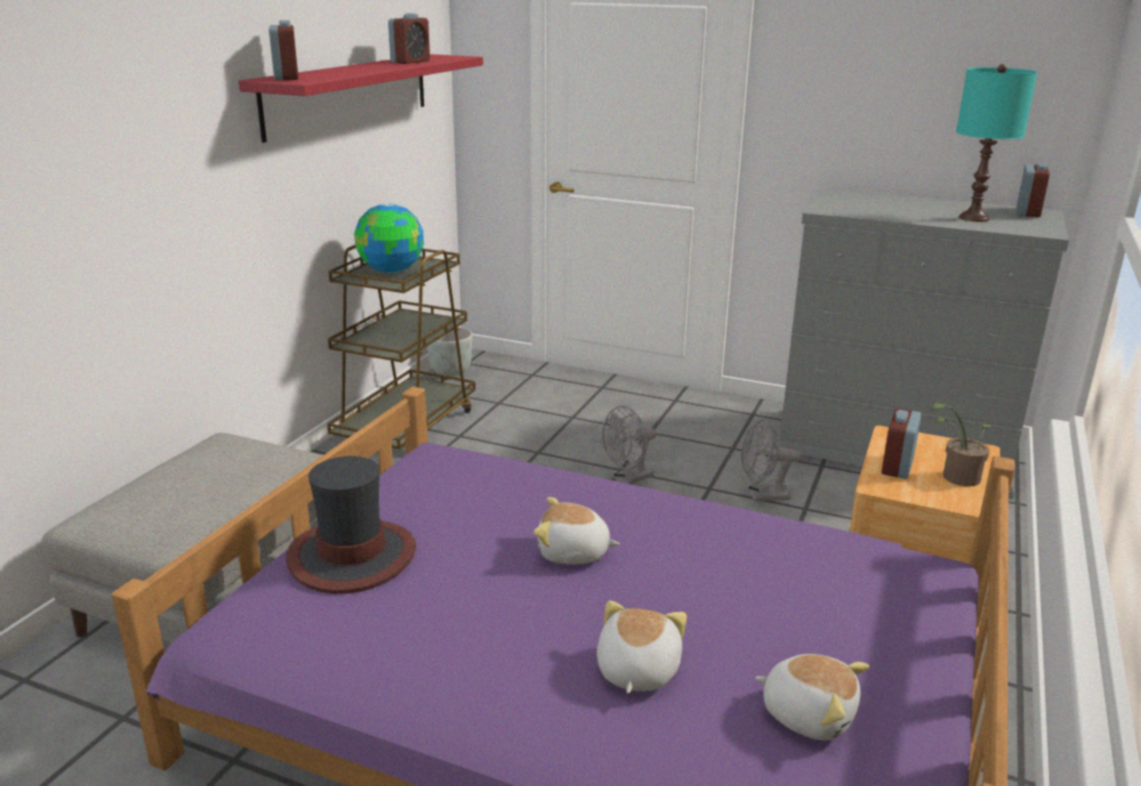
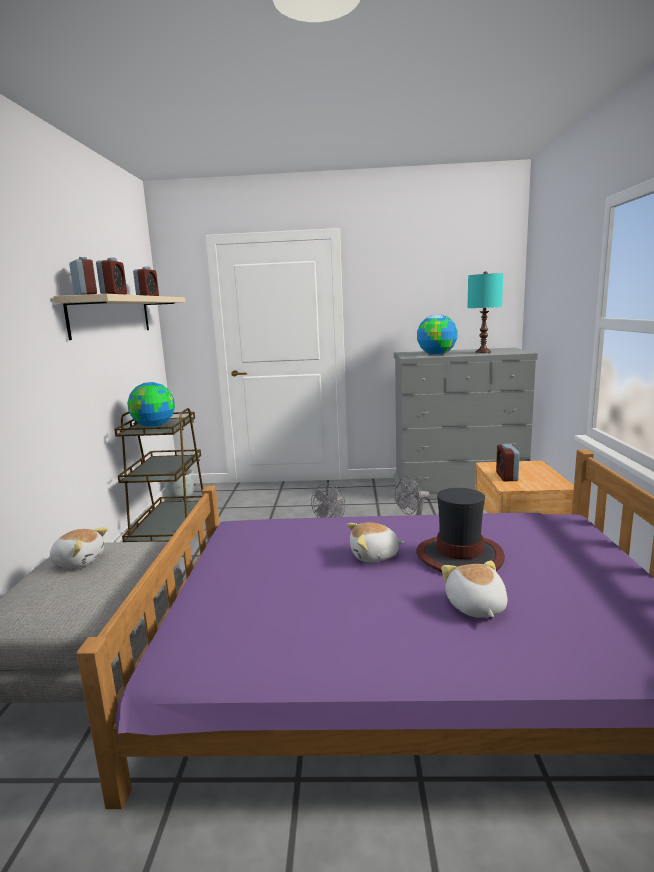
camera: 20 degrees left, 10 degrees down
red shelf [239,54,483,143] -> beige shelf [53,294,186,340]
hat [286,456,416,594] -> hat moved to [416,488,505,572]
plush toy [755,654,870,740] -> plush toy moved to [50,527,108,568]
potted plant [931,403,991,487] -> none
alarm clock [1017,163,1050,217] -> alarm clock moved to [96,257,127,294]
none -> globe [417,314,457,355]

